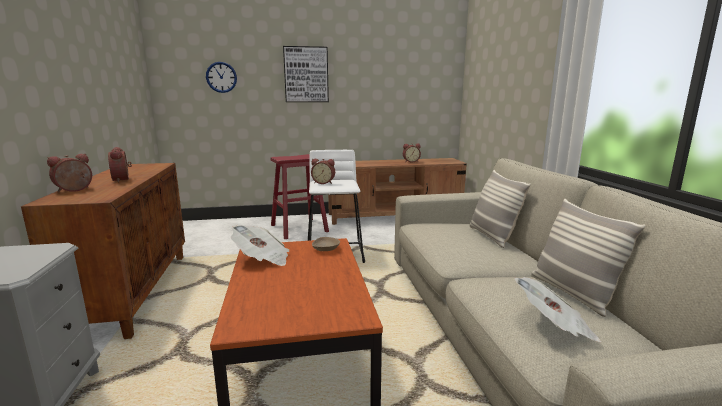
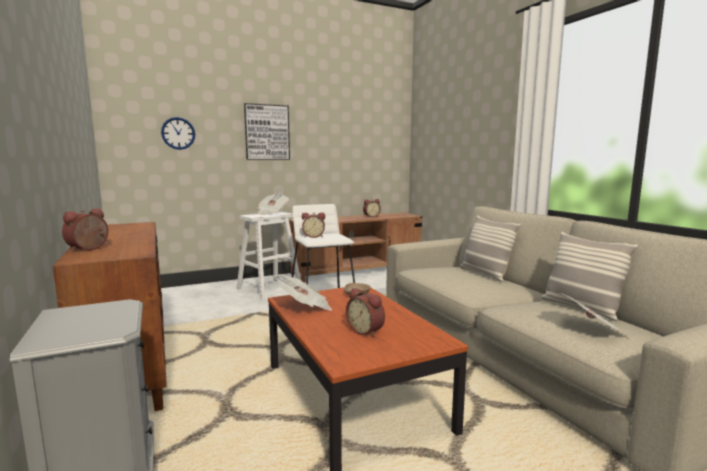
camera: 15 degrees left, 5 degrees down
alarm clock [108,147,132,183] -> alarm clock moved to [346,288,385,337]
red stool [270,154,329,239] -> white stool [237,212,301,300]
none -> newspaper [257,193,289,215]

